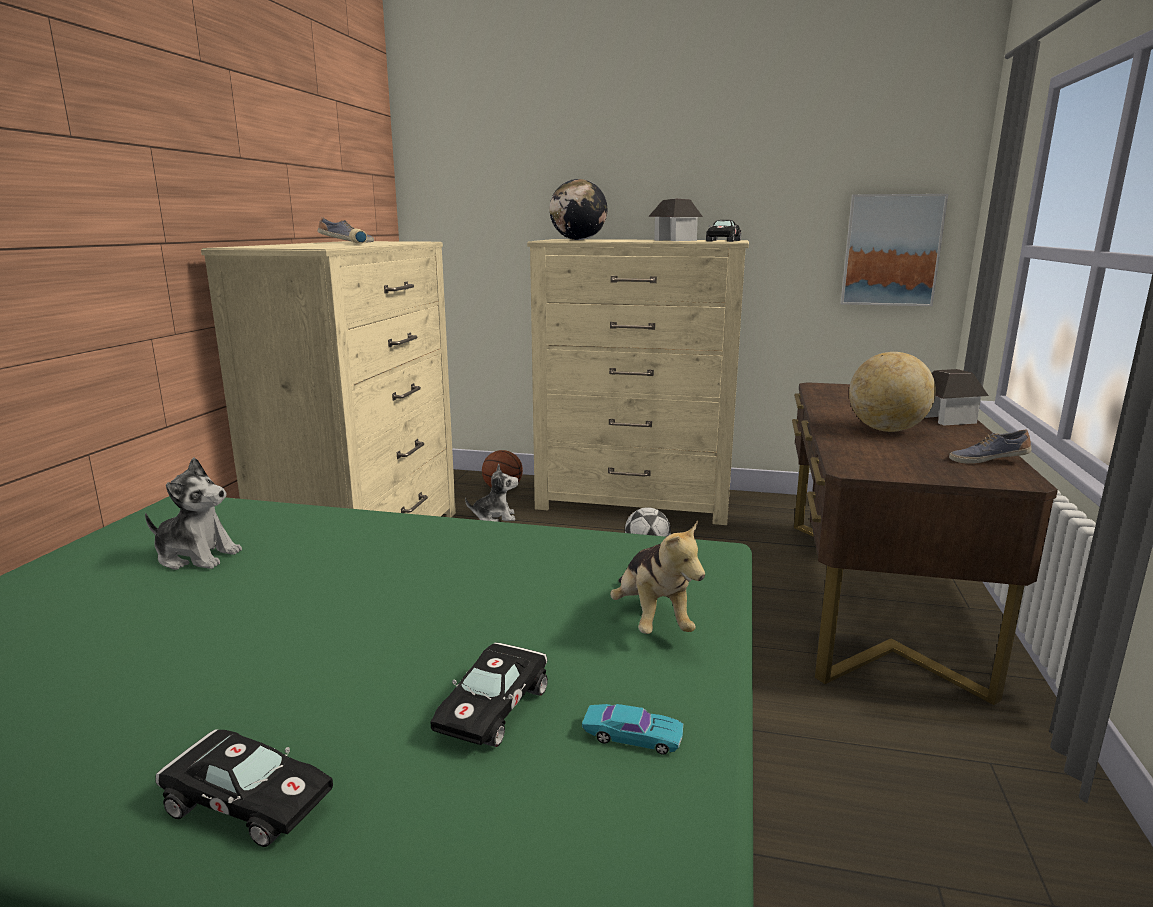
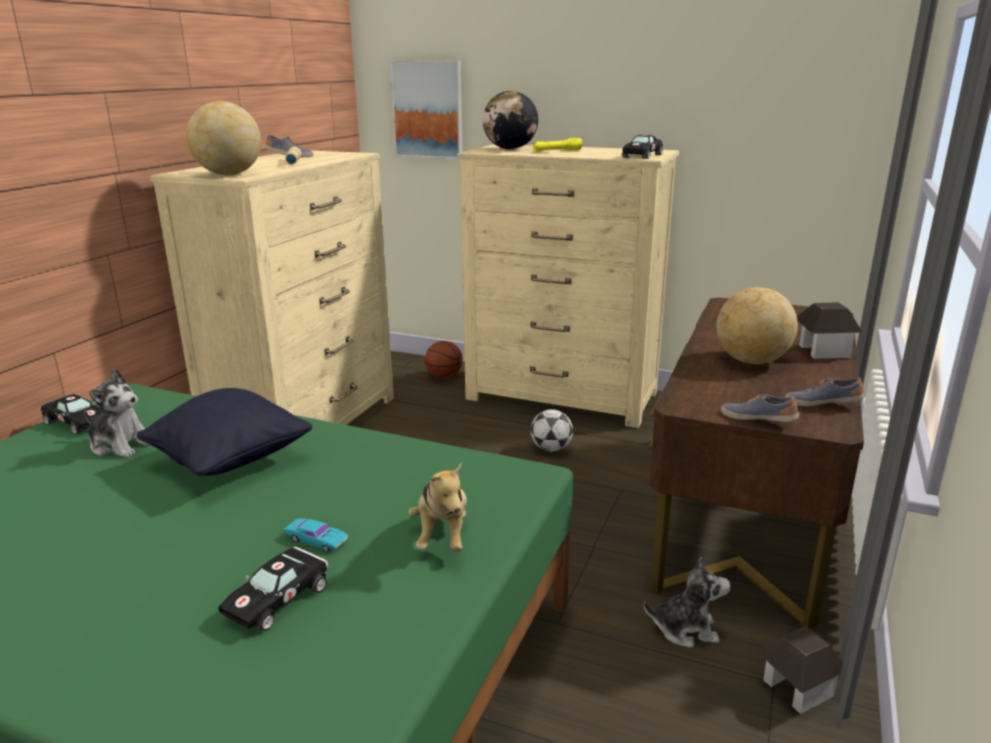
camera: 10 degrees right, 5 degrees up
black toy car [155,729,333,847] -> black toy car moved to [40,394,105,434]
plush toy [465,464,519,522] -> plush toy moved to [644,557,731,648]
turquoise toy car [582,704,683,755] -> turquoise toy car moved to [284,519,348,552]
toy house [648,198,703,241] -> toy house moved to [757,626,843,714]
picture [841,194,948,306] -> picture moved to [389,61,462,159]
none -> black pillow [137,388,312,476]
none -> globe [186,101,261,175]
none -> yellow flashlight [533,138,583,152]
none -> shoe [721,394,799,422]

